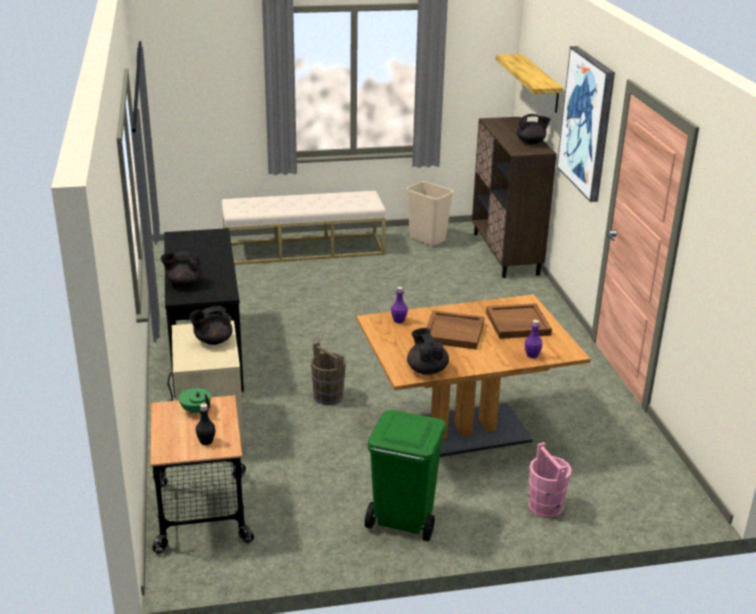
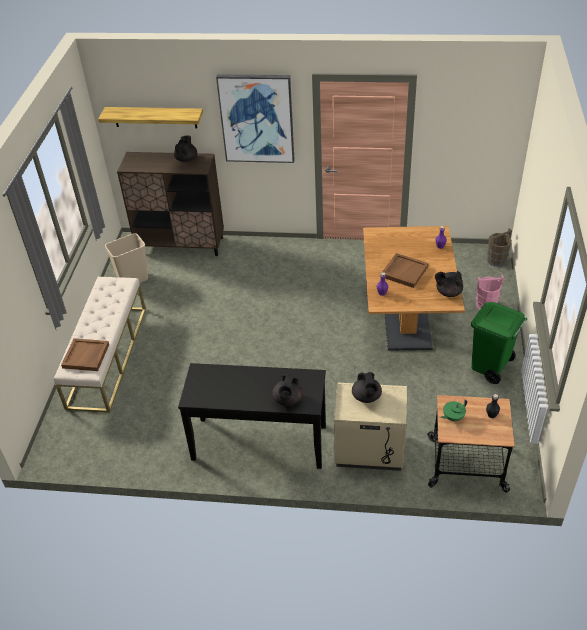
camera: 70 degrees left, 15 degrees up
brown bucket [311,342,346,405] -> brown bucket moved to [487,228,512,267]
brown tray [486,303,552,339] -> brown tray moved to [61,338,109,371]

